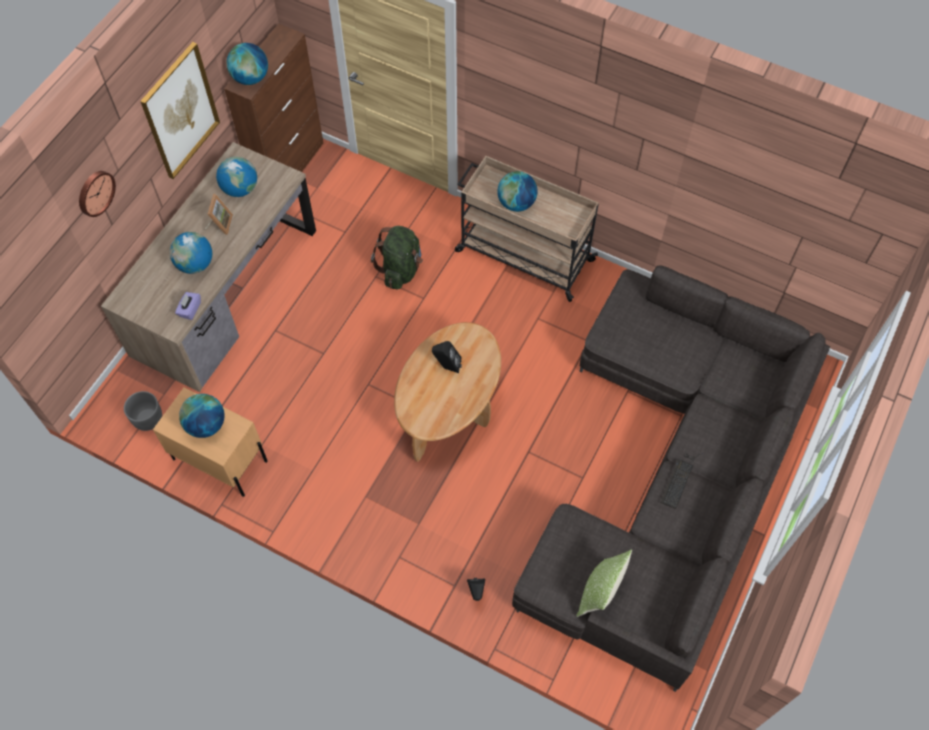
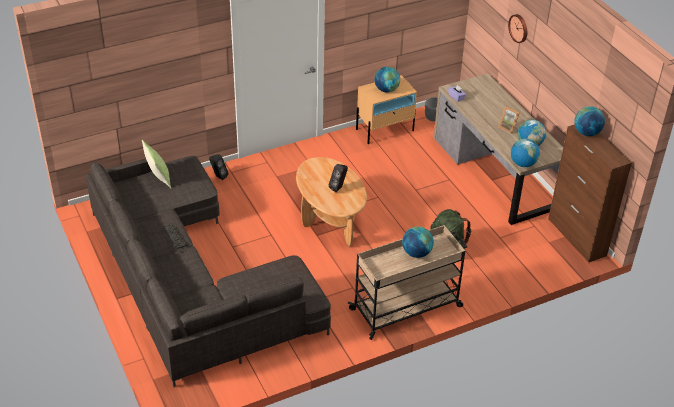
camera: 125 degrees right, 20 degrees down
picture [140,42,220,179] -> none
globe [169,232,212,274] -> globe moved to [511,139,540,167]

